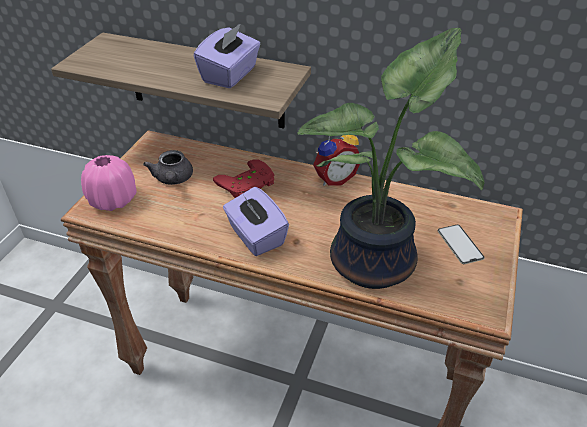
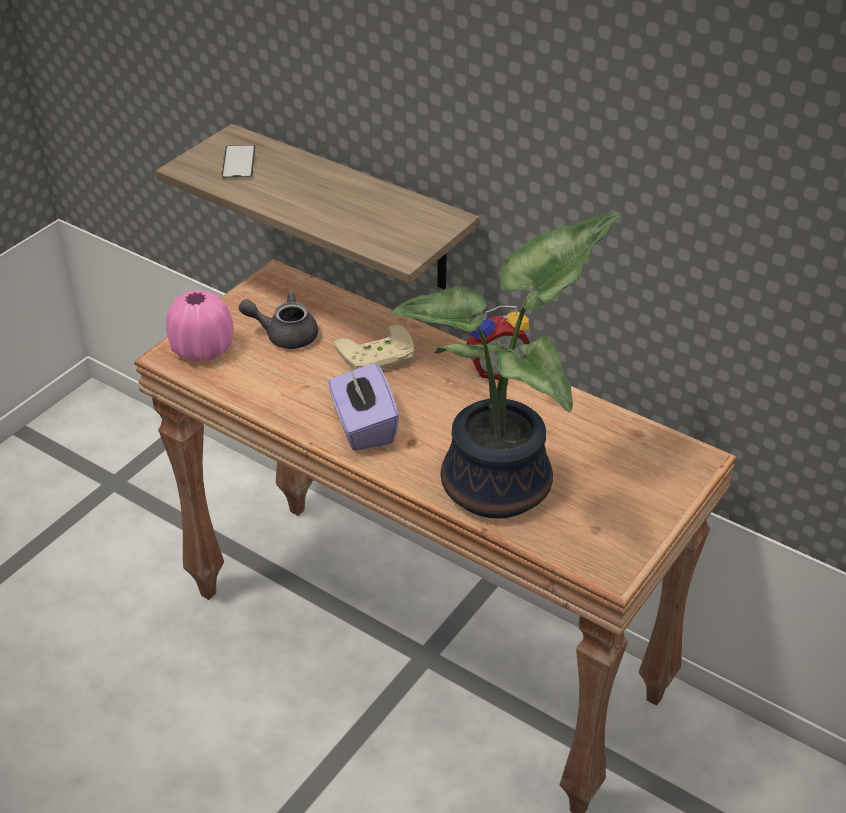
camera: 15 degrees right, 0 degrees up
grey teapot [143,150,193,185] -> grey teapot turned 90 degrees clockwise [239,291,318,349]
purple tissue box [194,23,260,88] -> none
red game controller [213,159,274,198] -> beige game controller [334,325,414,370]
phone [438,225,485,264] -> phone moved to [221,145,256,179]

